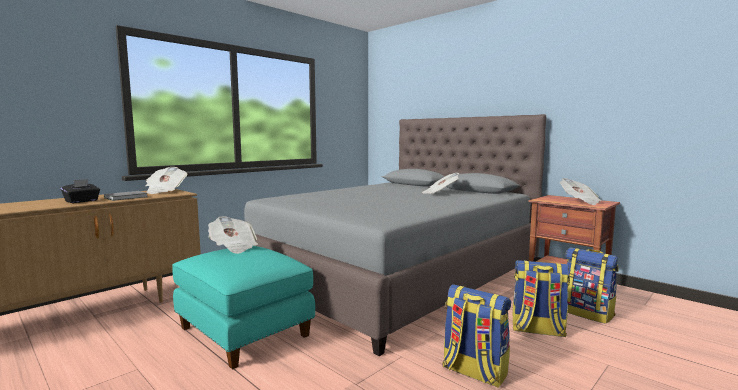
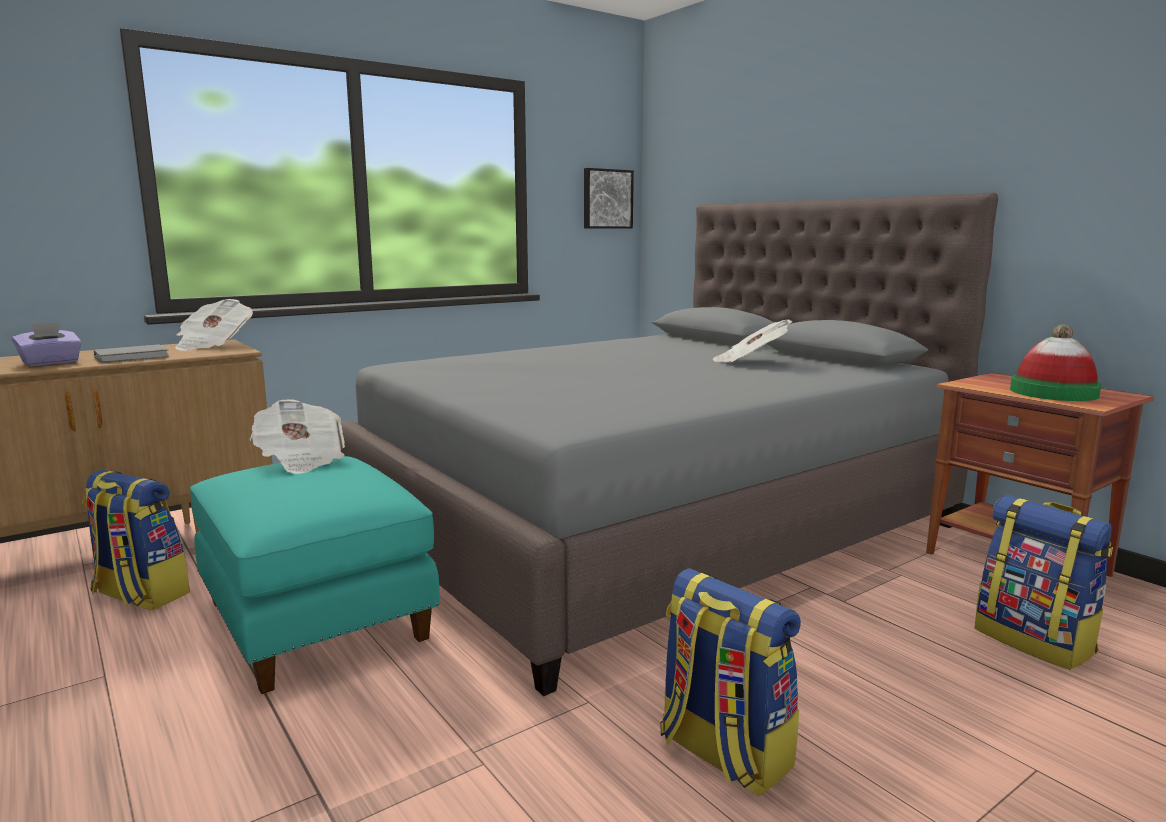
camera: 10 degrees right, 5 degrees up
black tissue box [61,179,100,203] -> purple tissue box [12,322,82,366]
backpack [513,260,570,337] -> backpack moved to [82,470,190,610]
newspaper [560,178,602,205] -> hat [1010,324,1102,401]
none -> picture [584,168,634,229]

